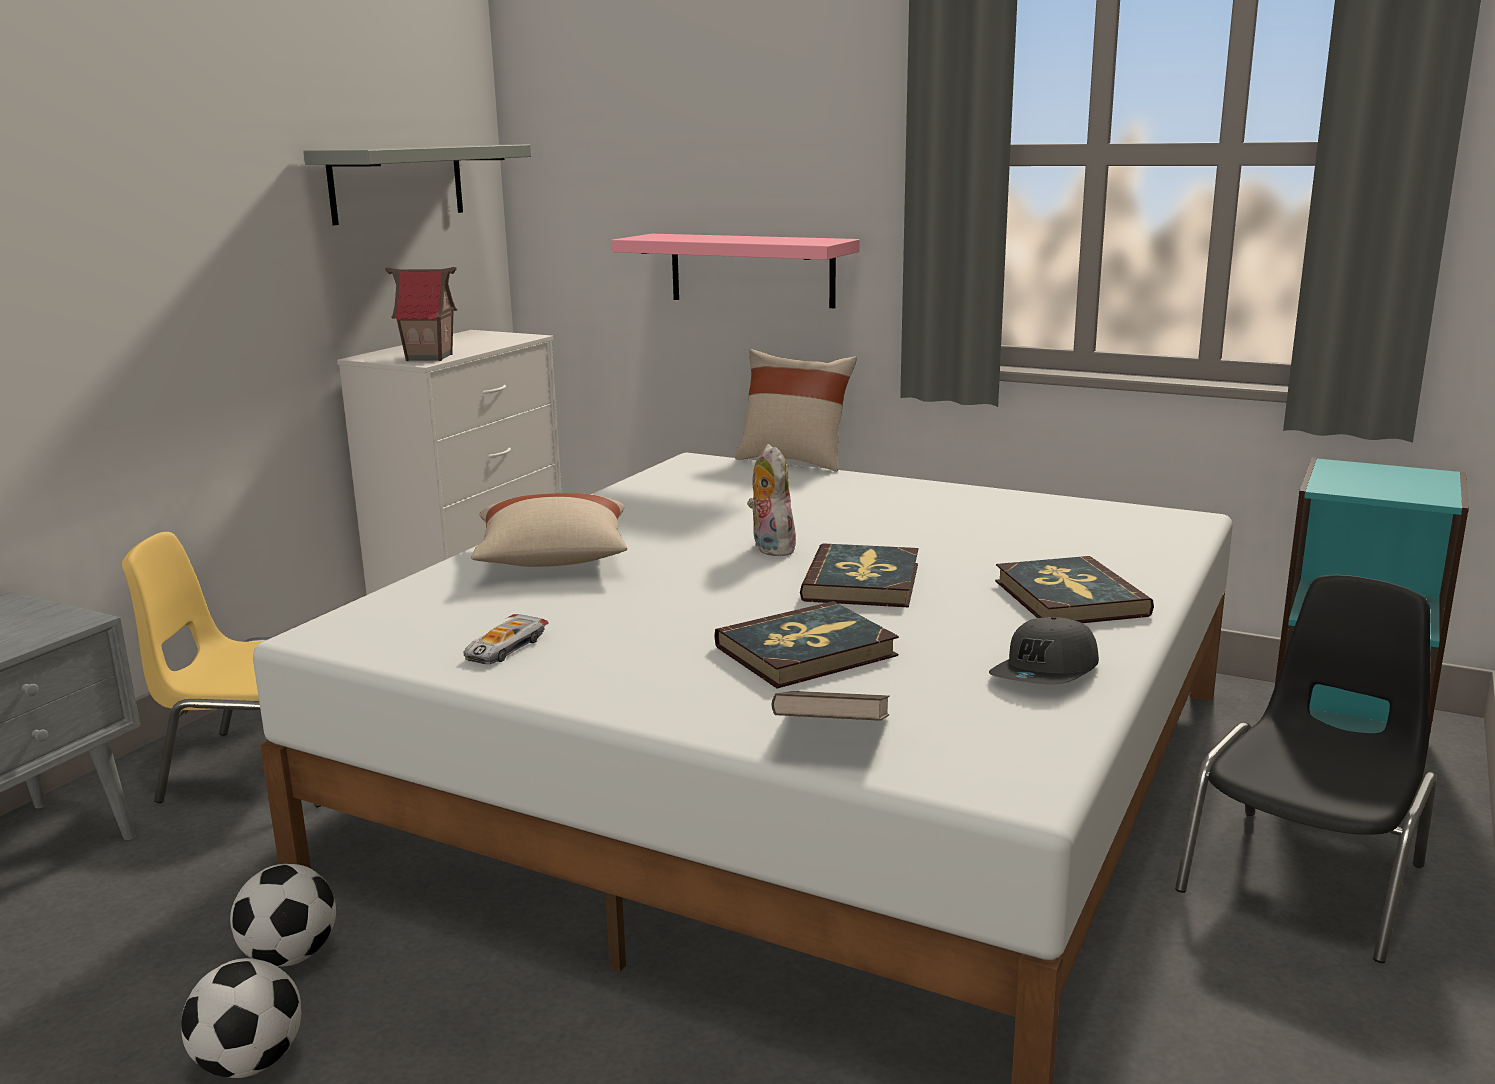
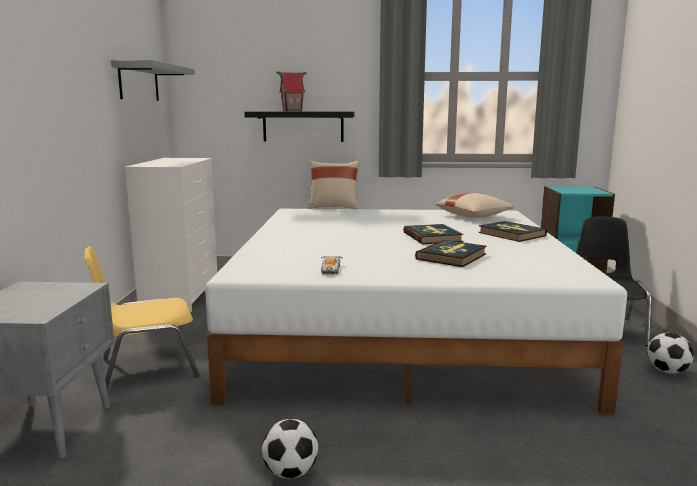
camera: 25 degrees left, 5 degrees down
football [230,864,336,967] -> football moved to [647,333,694,374]
toy house [385,267,458,361] -> toy house moved to [276,71,307,111]
beige pillow [471,493,627,567] -> beige pillow moved to [436,193,515,218]
pink shelf [611,234,860,308] -> black shelf [244,112,355,142]
plush toy [747,444,796,556] -> none
brown book [772,691,890,721] -> none
grey cap [989,617,1099,684] -> none

